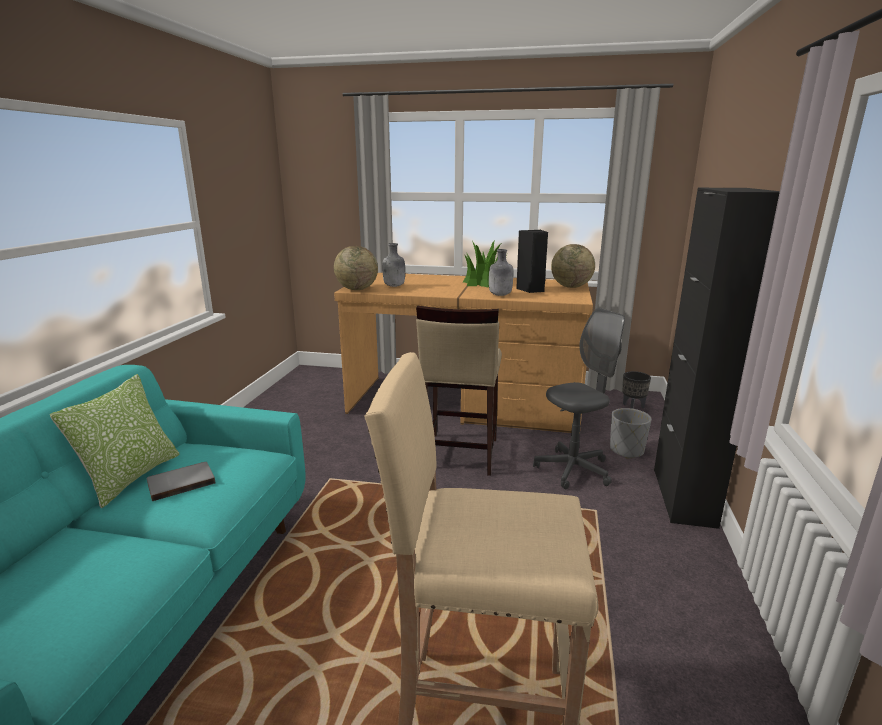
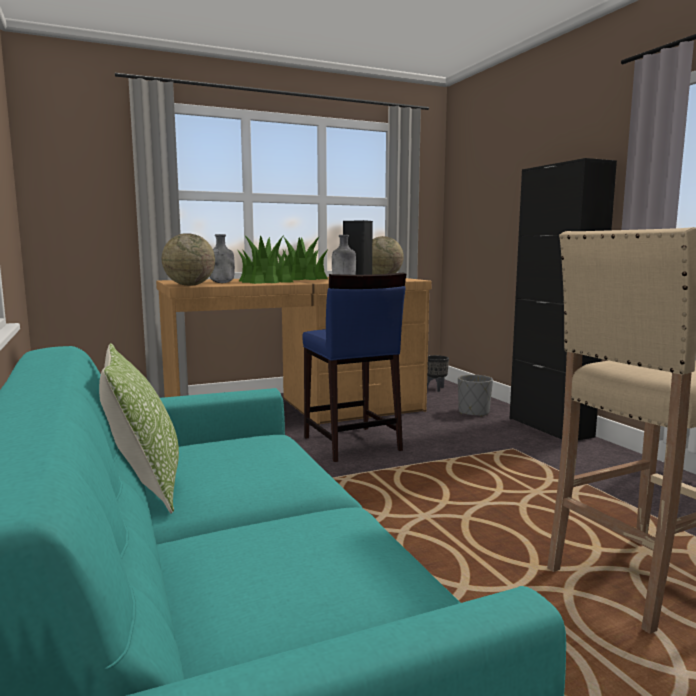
camera: 35 degrees left, 10 degrees down
grey book [146,462,215,501] -> none
beige stool [416,305,502,476] -> blue stool [302,272,406,462]
grey office chair [533,308,625,490] -> none
none -> potted plant [238,235,293,284]

